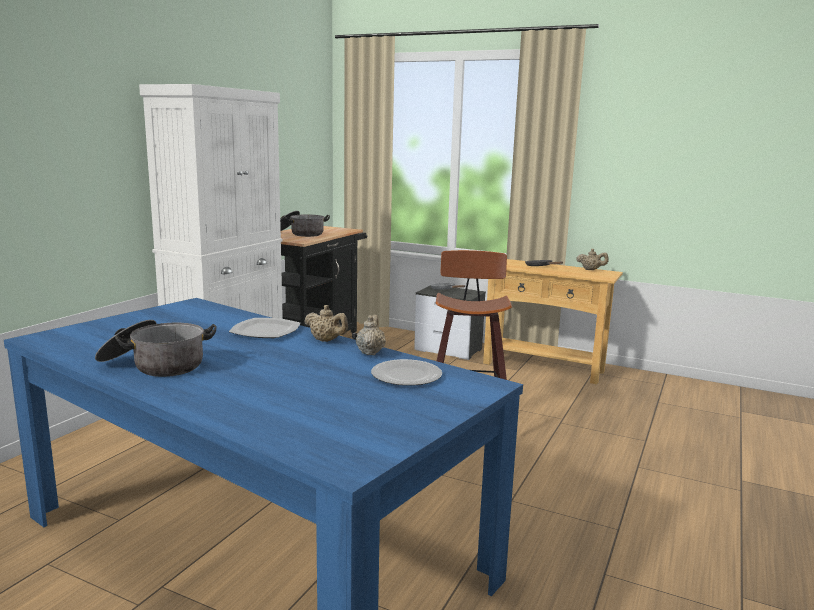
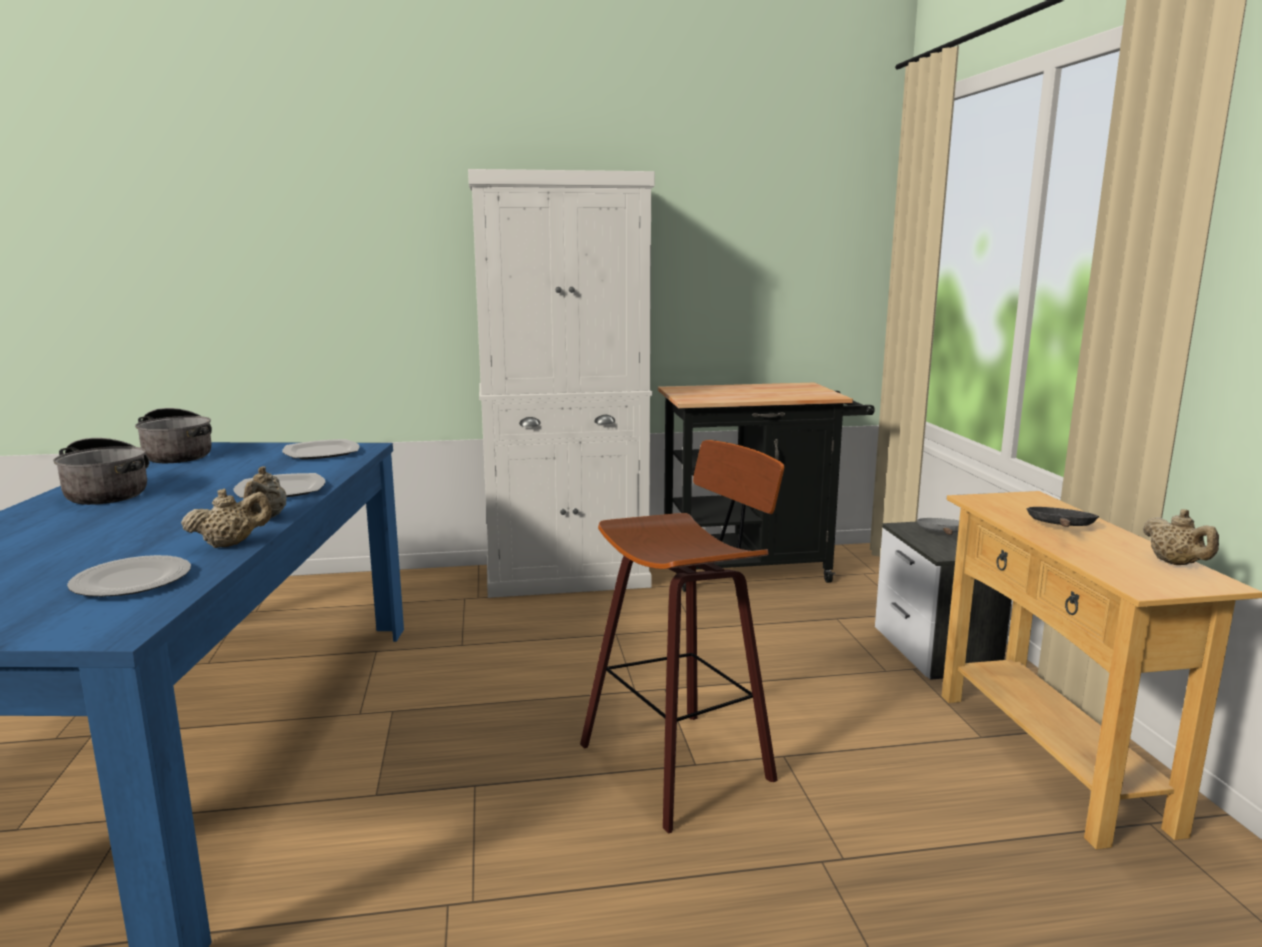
camera: 55 degrees right, 0 degrees up
cooking pot [280,211,330,237] -> cooking pot moved to [135,408,212,463]
none -> plate [282,439,359,460]

